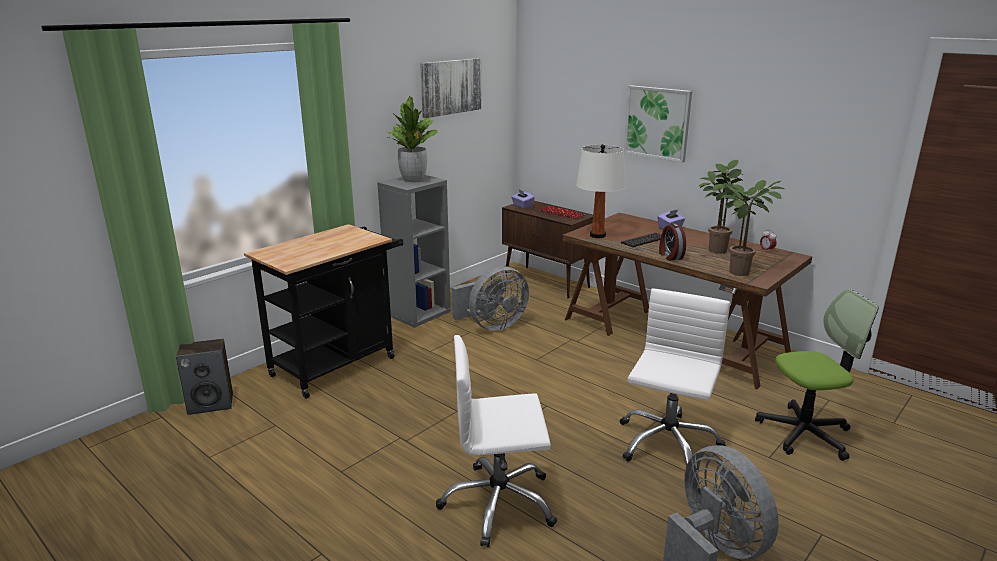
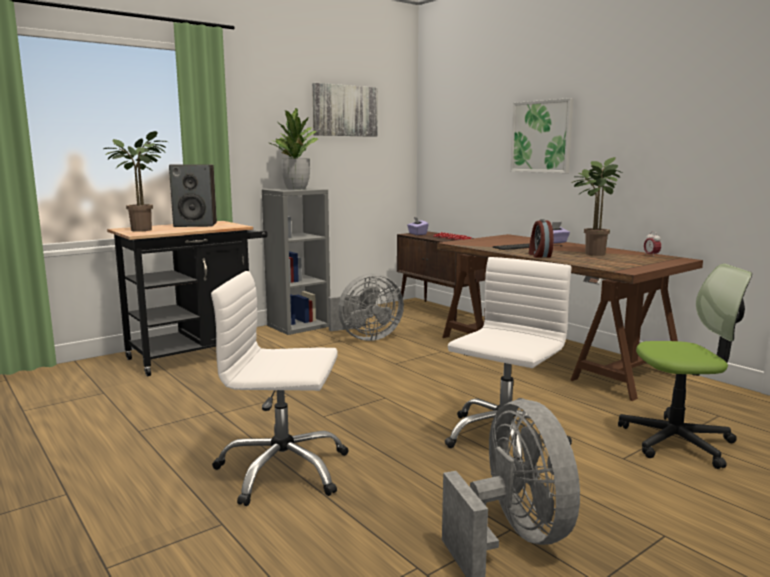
camera: 10 degrees right, 10 degrees down
speaker [176,339,233,415] -> speaker moved to [169,164,217,227]
white table lamp [576,144,626,238] -> none
potted plant [720,180,785,276] -> potted plant moved to [104,131,168,232]

